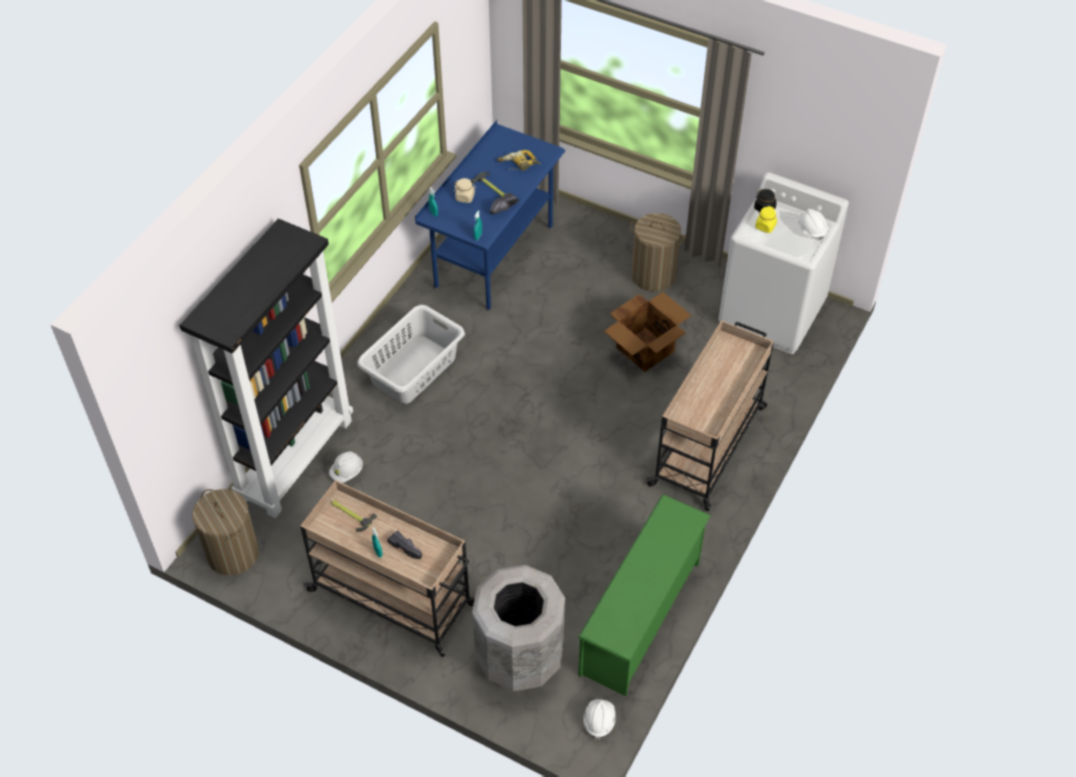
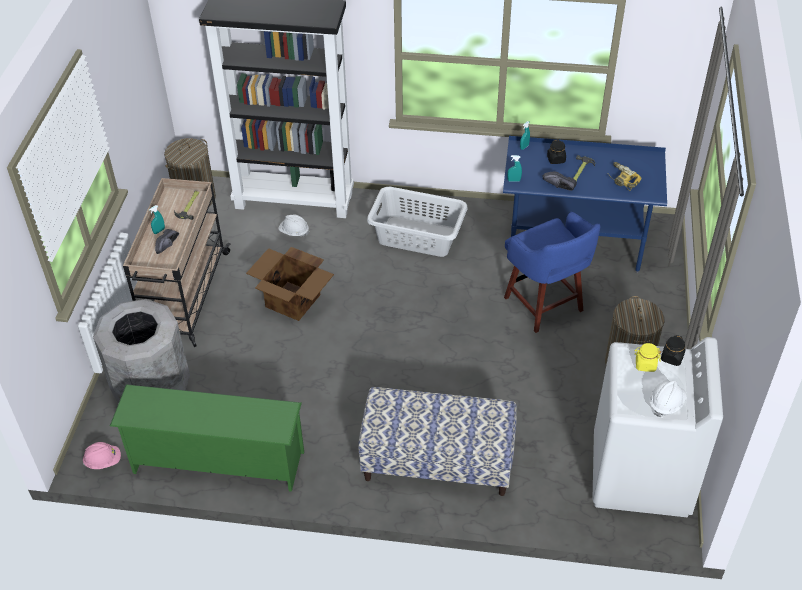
camera: 70 degrees right, 5 degrees down
beige jar [454,178,476,203] -> black jar [547,140,566,164]
white hard hat [583,699,615,739] -> pink hard hat [83,442,121,469]
cardboard box [604,292,691,372] -> cardboard box moved to [246,247,334,321]
beige cart [646,320,774,511] -> bench [358,387,517,496]
none -> blue stool [504,212,600,333]

